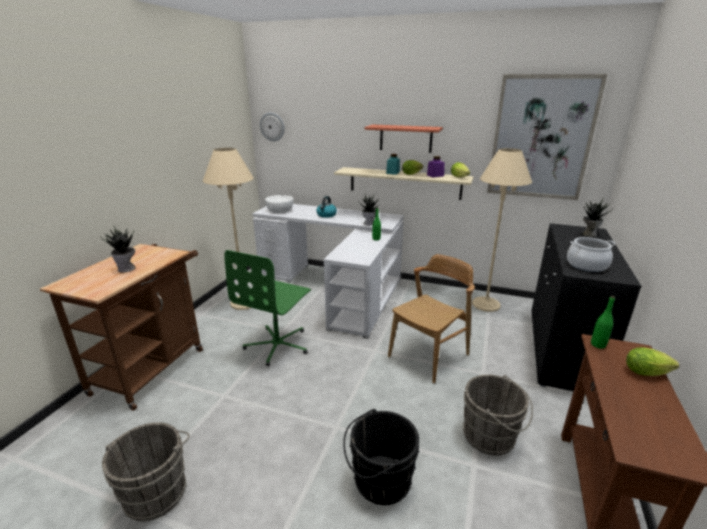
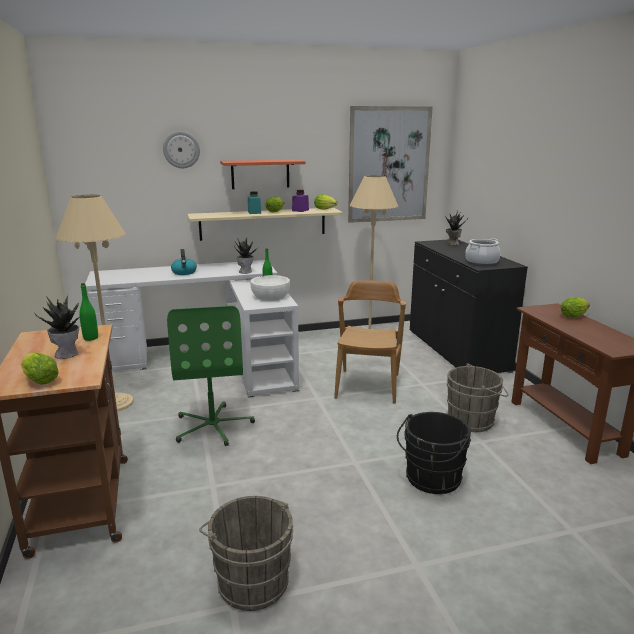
camera: 35 degrees left, 5 degrees down
wall clock [260,112,285,141] -> wall clock moved to [163,131,200,168]
white bowl [265,195,294,213] -> white bowl moved to [250,275,290,301]
green bottle [591,296,615,349] -> green bottle moved to [79,283,98,341]
none -> lettuce [21,352,59,385]

